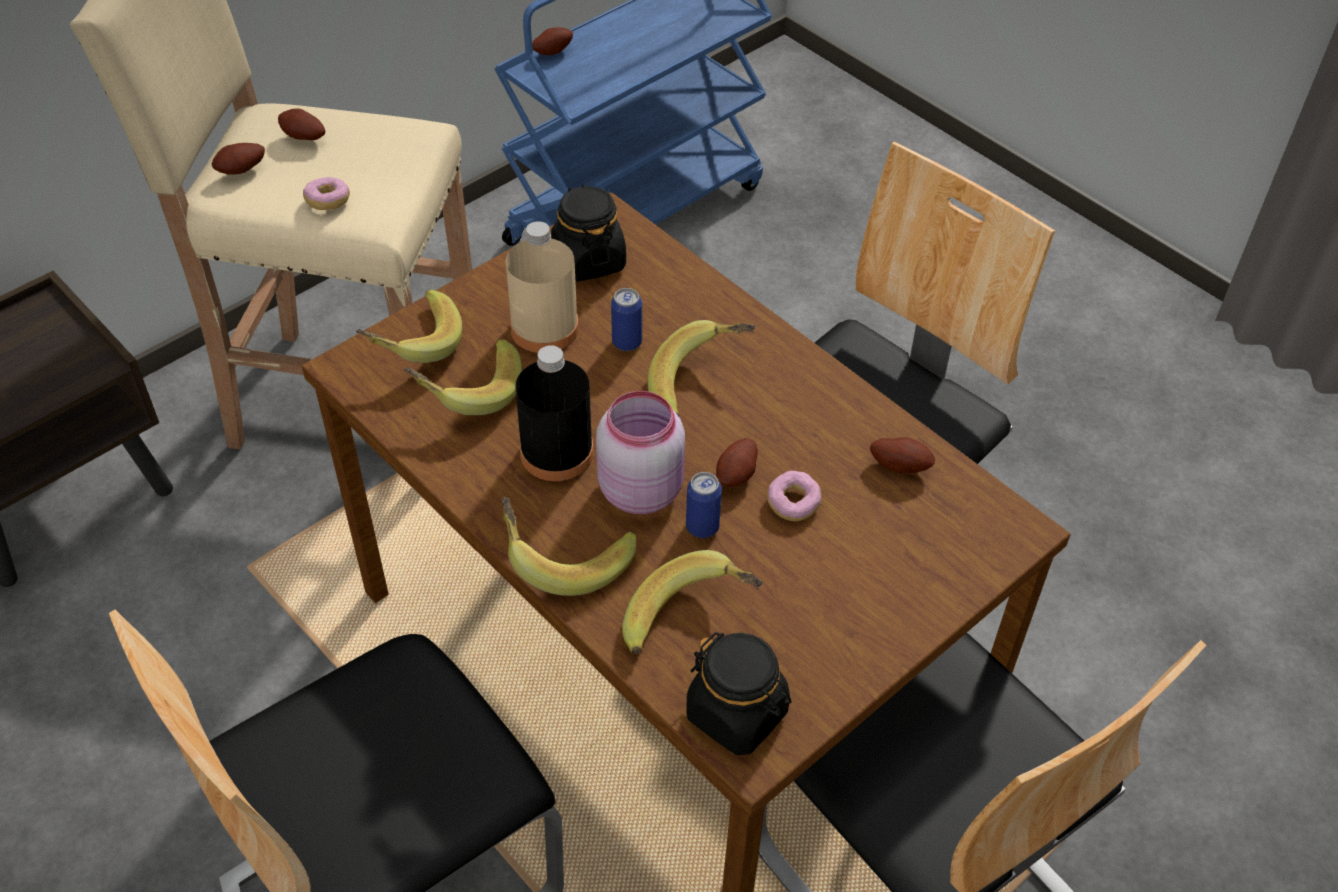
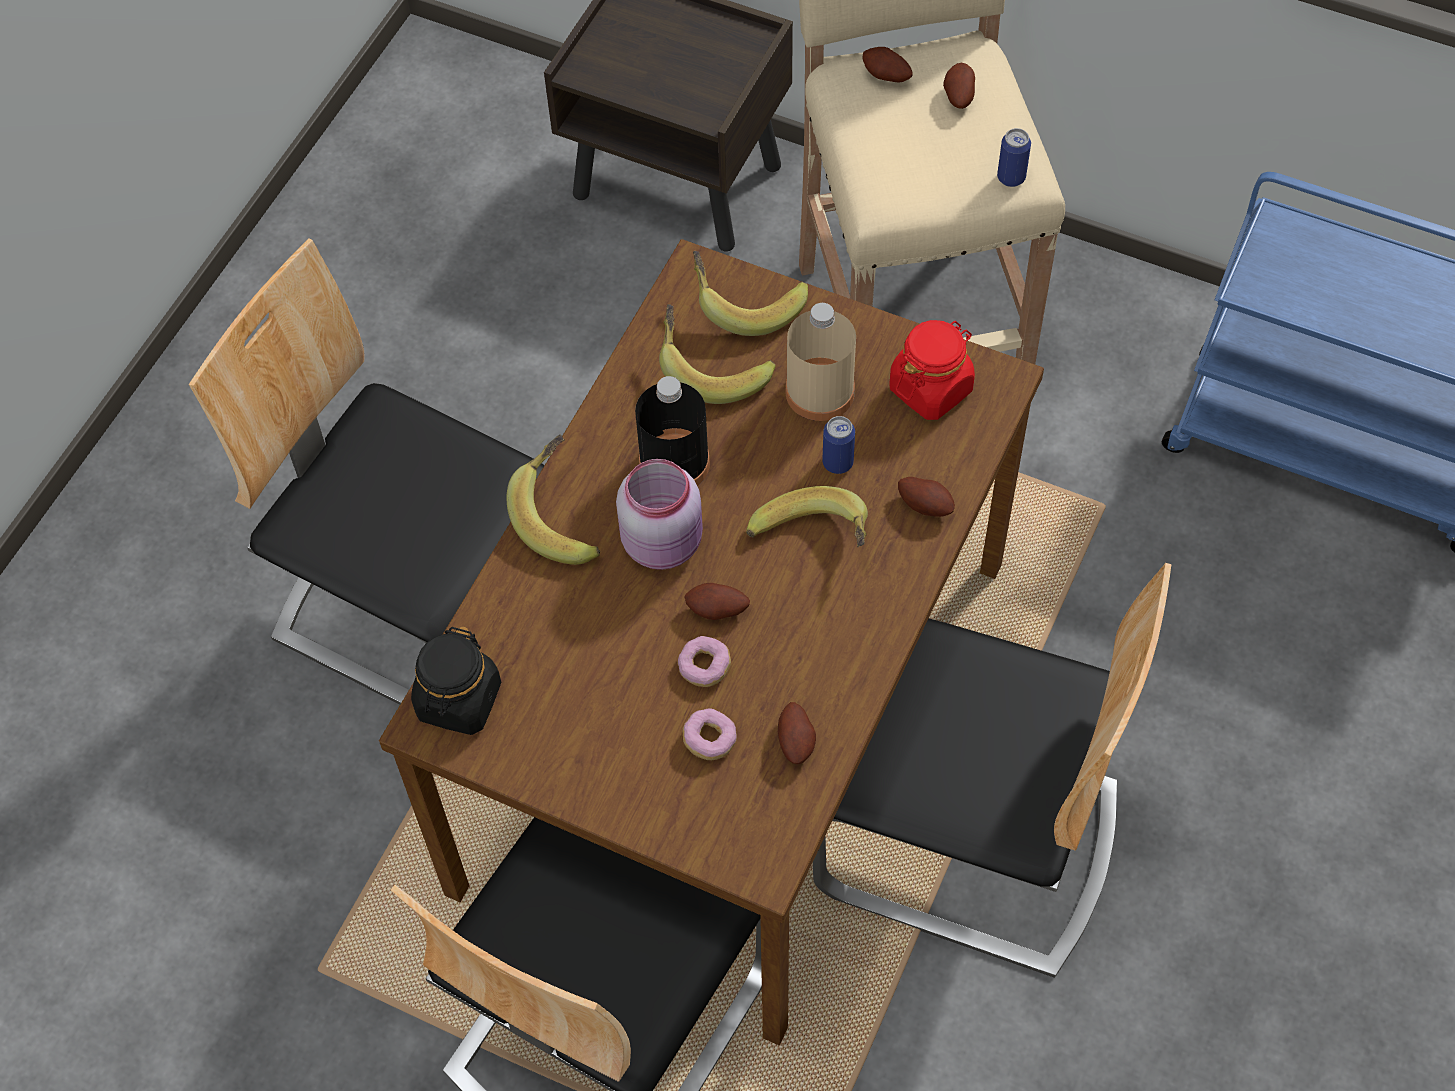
camera: 70 degrees right, 10 degrees up
donut [303,177,350,210] -> donut moved to [682,708,737,760]
potato [532,27,573,55] -> potato moved to [898,477,955,517]
black jar [551,185,626,282] -> red jar [889,320,975,420]
banana [622,550,763,654] -> none
can [686,472,722,538] -> can moved to [997,128,1031,187]

